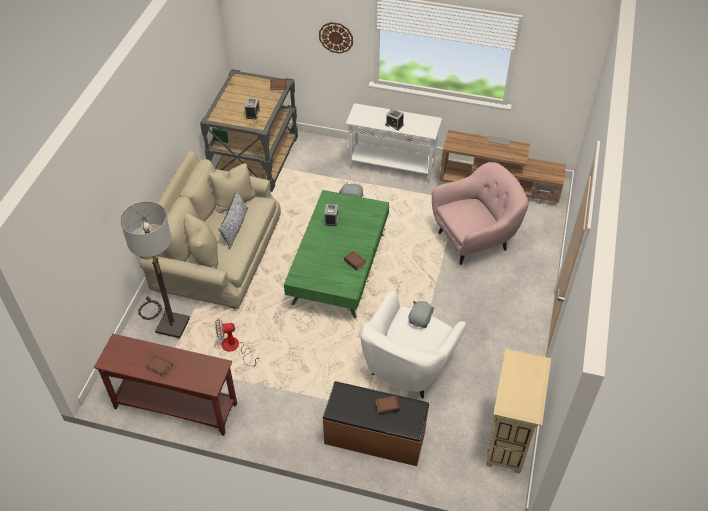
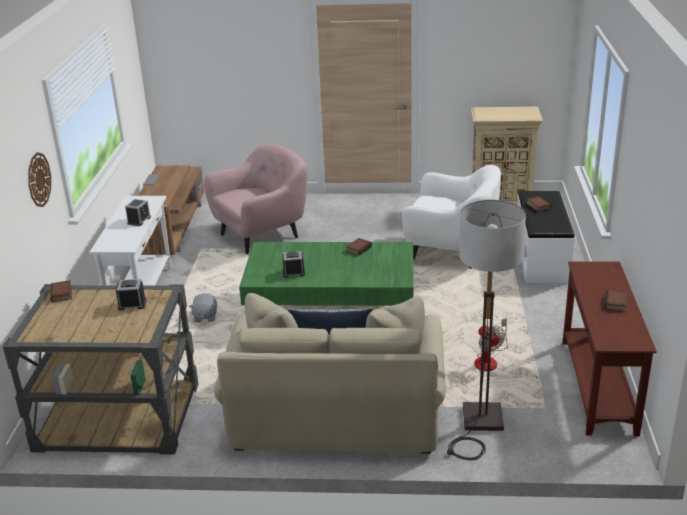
camera: 100 degrees left, 20 degrees down
brown bench [323,381,429,466] -> white bench [518,191,575,283]
grey plush toy [408,301,435,328] -> none
pink armchair [432,162,529,265] -> pink armchair turned 90 degrees clockwise [204,144,308,254]

